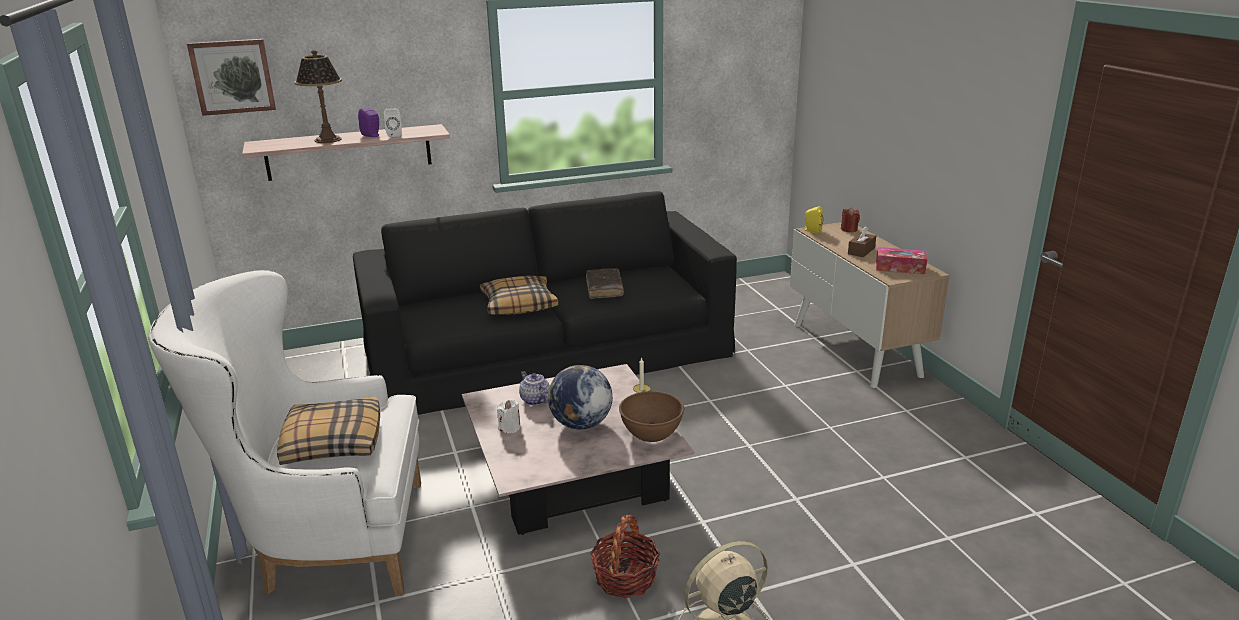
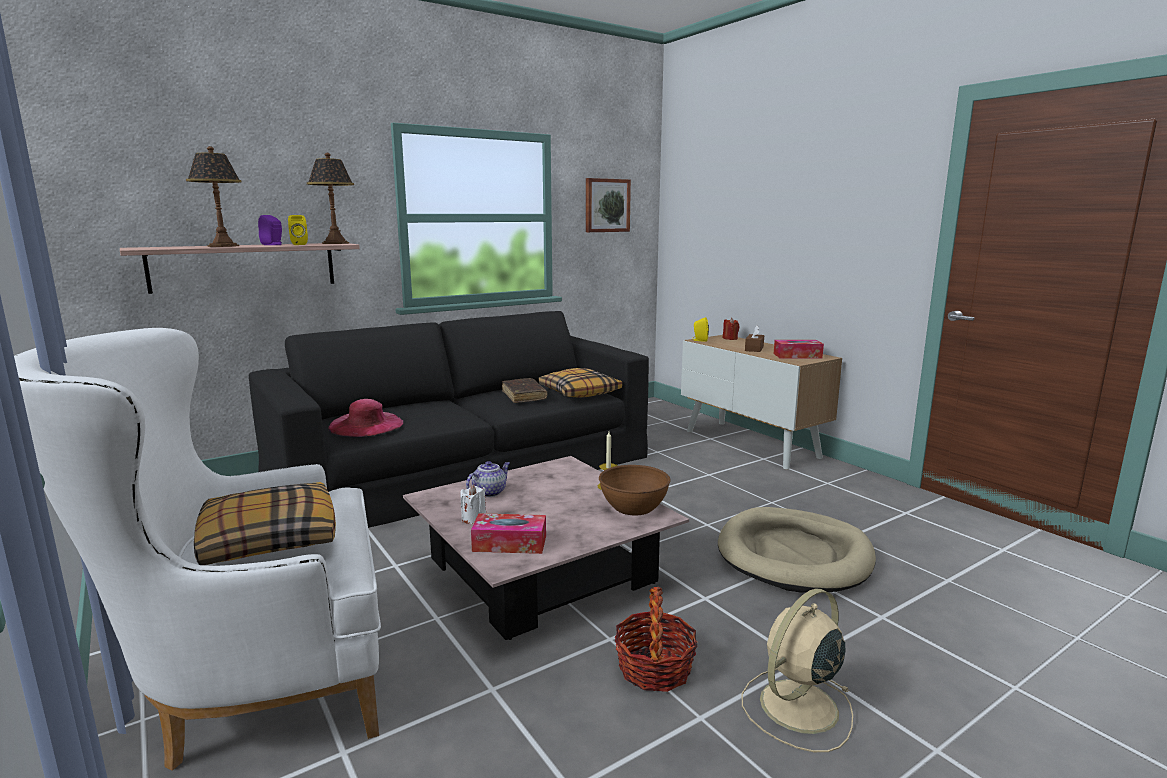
camera: 15 degrees left, 10 degrees down
picture [187,39,276,116] -> picture moved to [586,178,631,232]
white speaker [384,108,402,137] -> yellow speaker [288,215,308,245]
pillow [480,276,558,315] -> pillow moved to [539,368,622,397]
teapot [519,371,550,405] -> teapot turned 90 degrees clockwise [466,461,510,497]
globe [547,365,613,430] -> none
none -> table lamp [307,153,354,244]
none -> pink hat [328,399,403,437]
none -> tissue box [471,513,546,554]
none -> beige dog bed [718,507,876,593]

